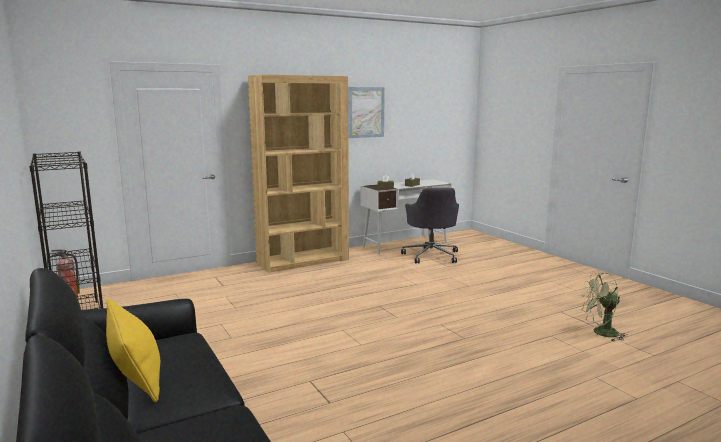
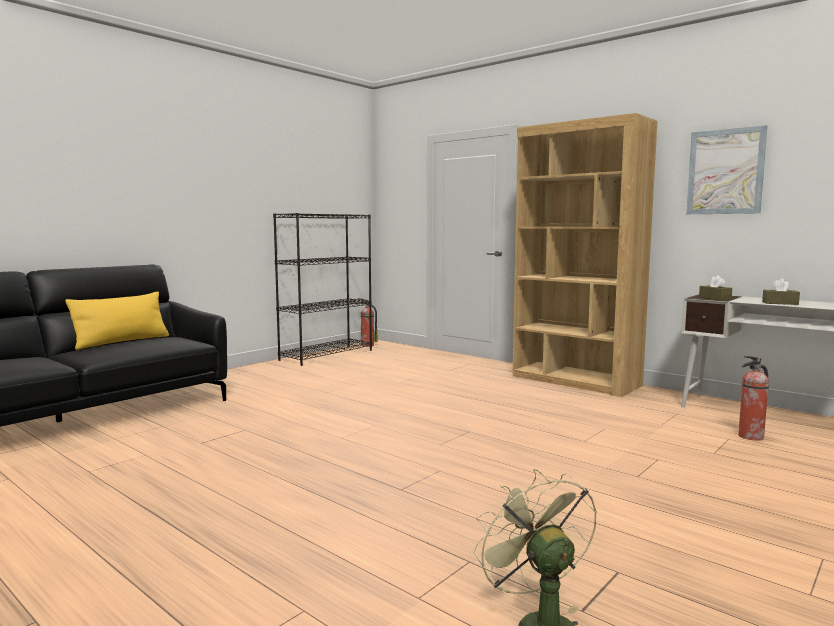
camera: 70 degrees right, 5 degrees down
grey office chair [401,188,459,264] -> fire extinguisher [738,356,769,441]

